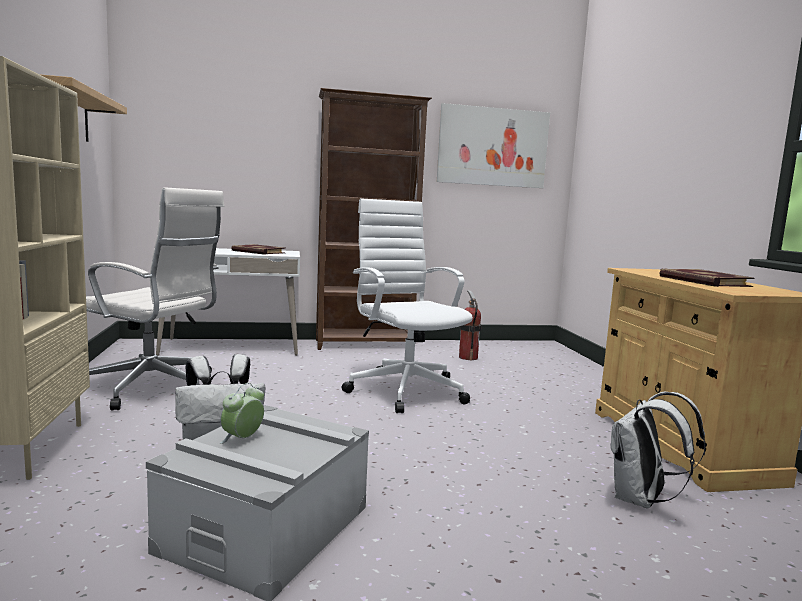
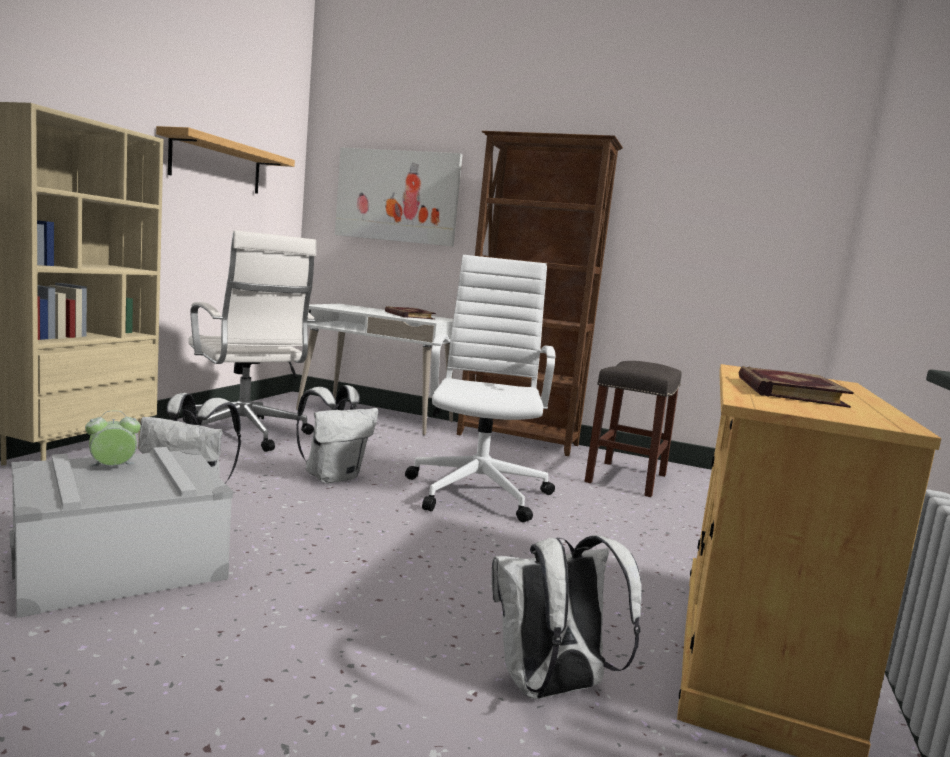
camera: 30 degrees right, 0 degrees up
picture [437,103,550,188] -> picture moved to [335,147,463,247]
fire extinguisher [459,290,481,361] -> grey stool [585,361,681,497]
none -> white backpack [296,385,378,484]

